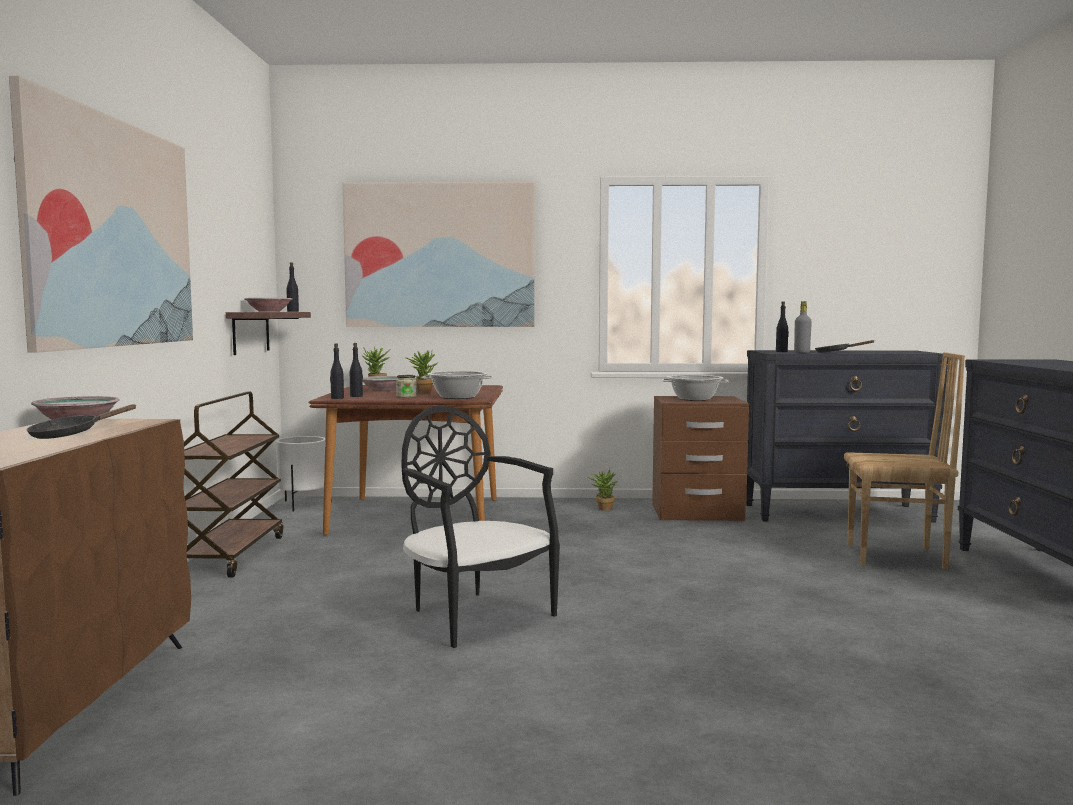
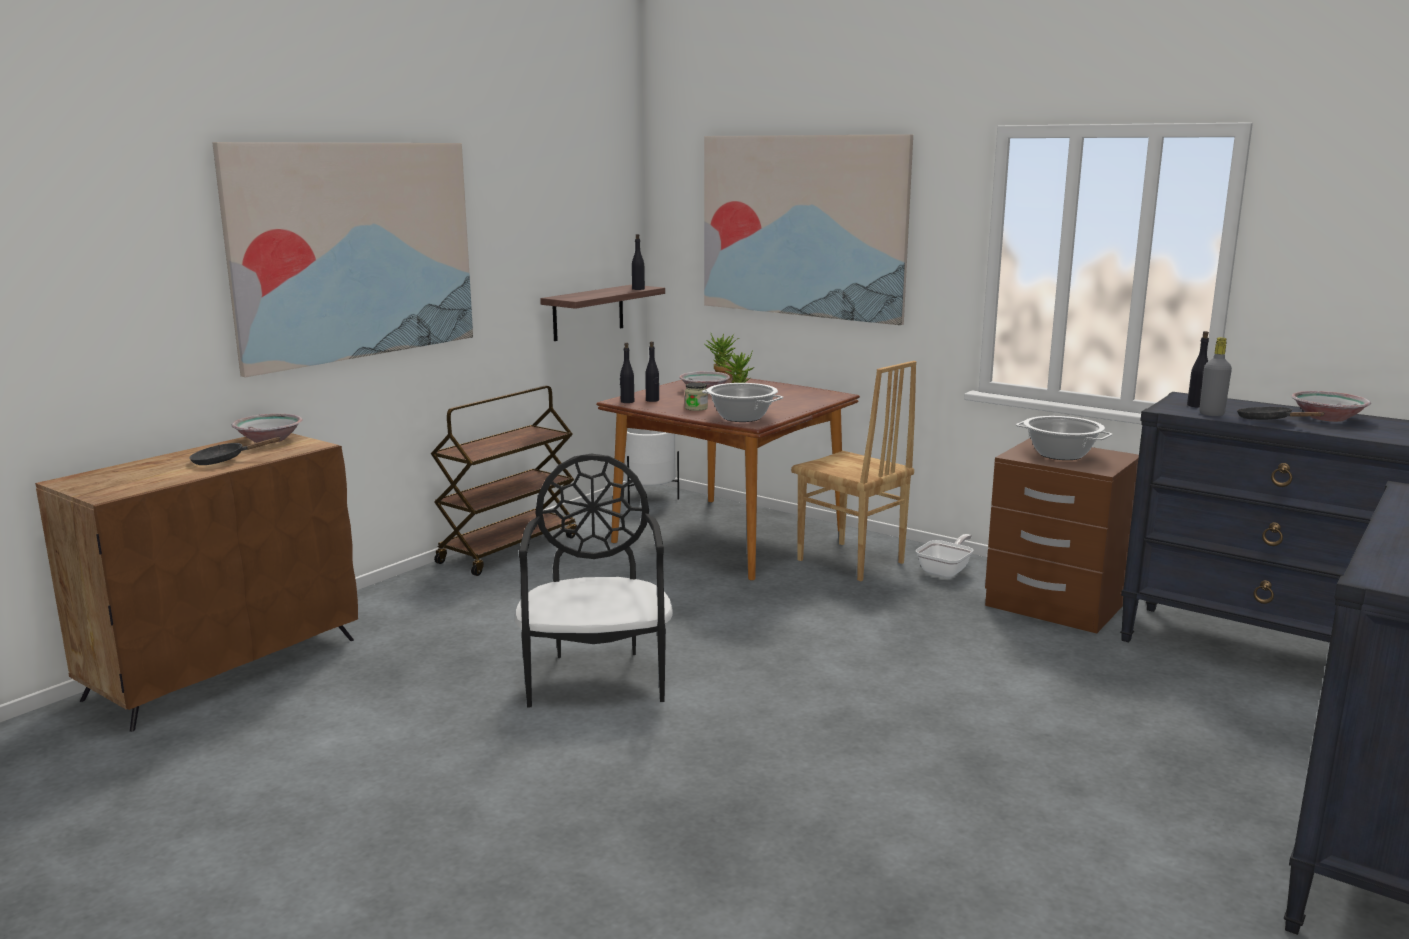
camera: 35 degrees right, 10 degrees up
bowl [244,298,292,312] -> bowl moved to [1291,391,1371,422]
potted plant [587,468,618,511] -> frying pan [916,534,974,578]
brown chair [844,352,965,569] -> brown chair moved to [791,361,916,581]

